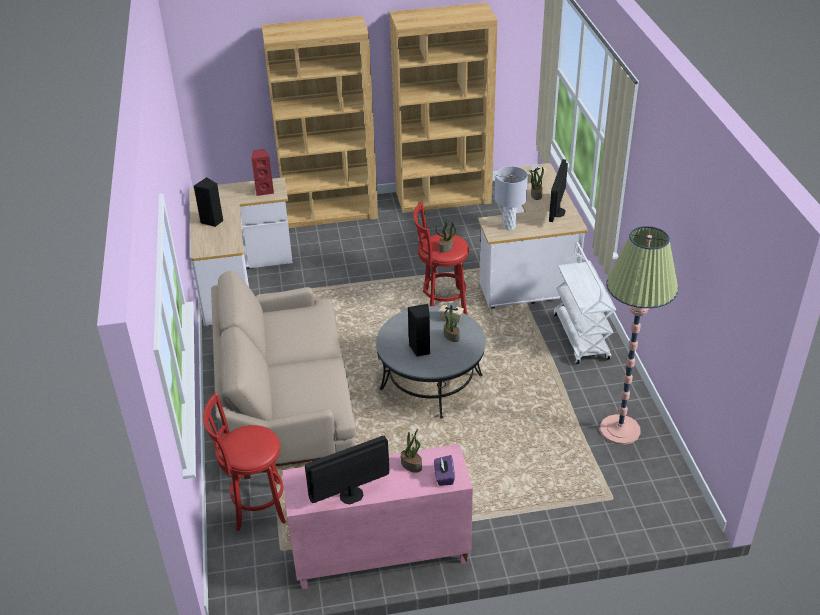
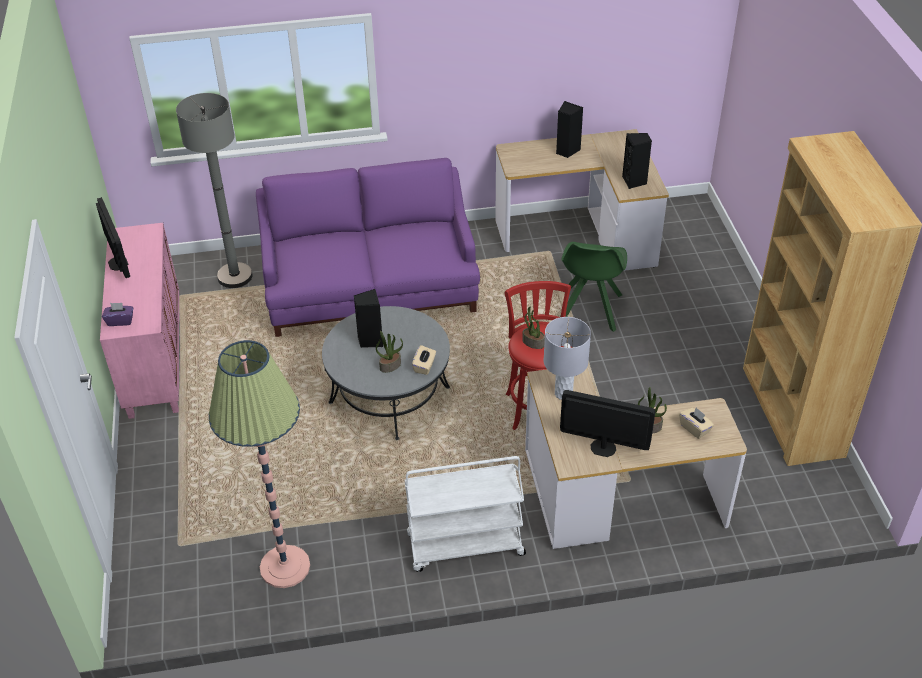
camera: 90 degrees right, 5 degrees up
red stool [203,392,286,531] -> grey floor lamp [176,93,253,288]
beige sofa [211,271,356,479] -> purple sofa [256,158,480,337]
red speaker [251,149,274,196] -> black speaker [622,133,652,189]
brown bookcase [262,16,378,228] -> none
potted plant [401,429,422,473] -> none
none -> green chair [560,242,627,332]

